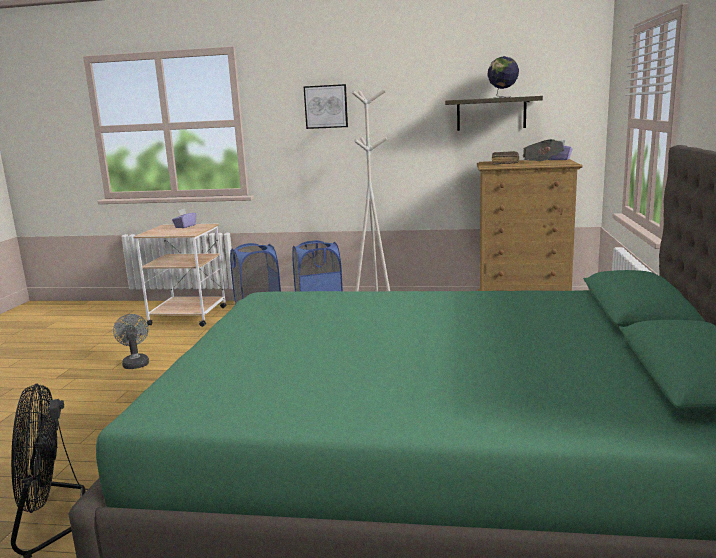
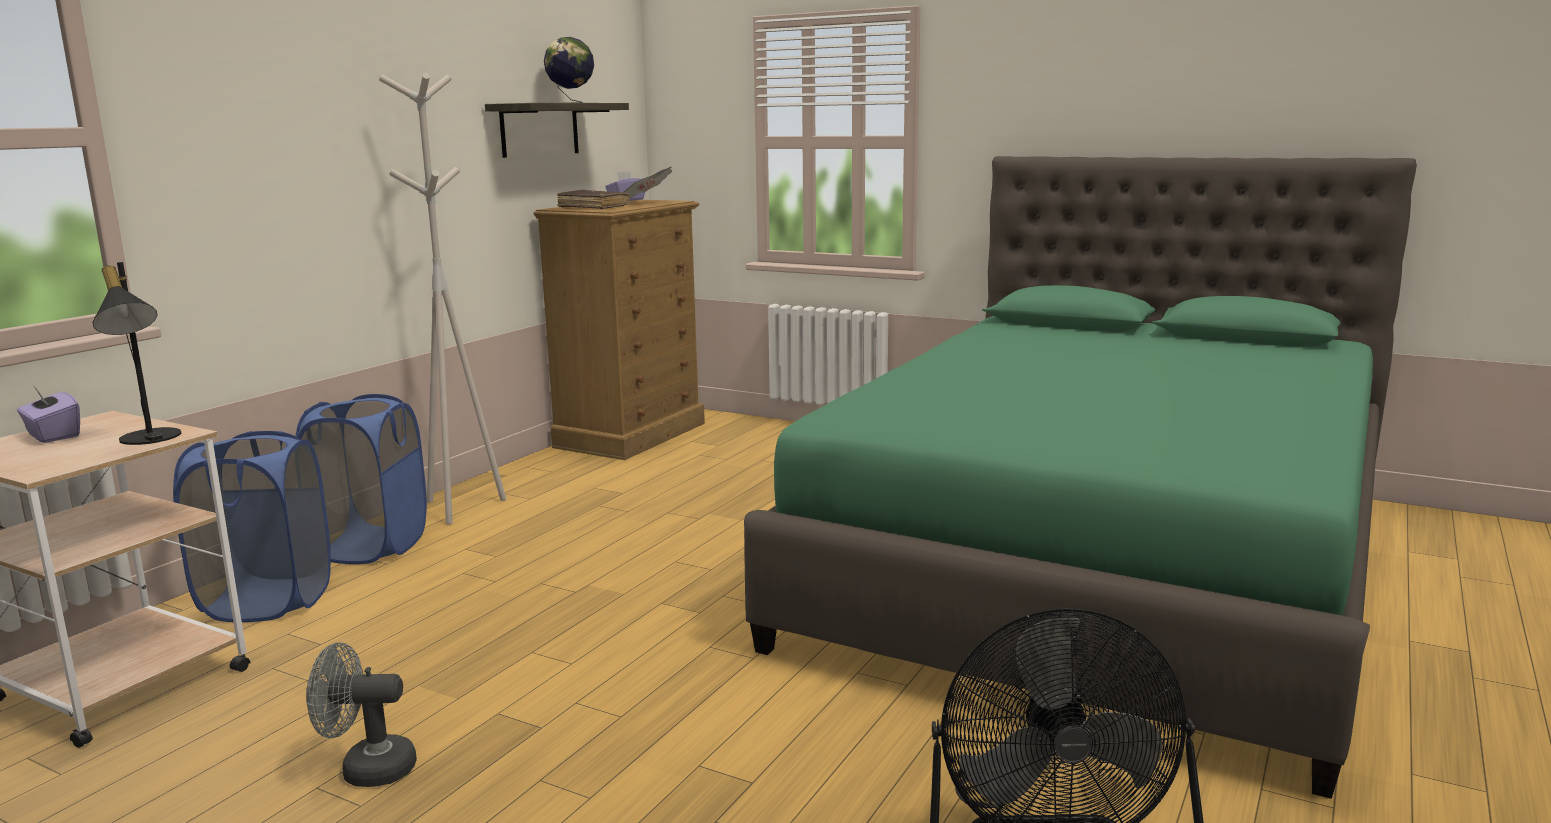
camera: 70 degrees left, 0 degrees up
picture [304,84,348,129] -> none
none -> black table lamp [93,262,181,445]

